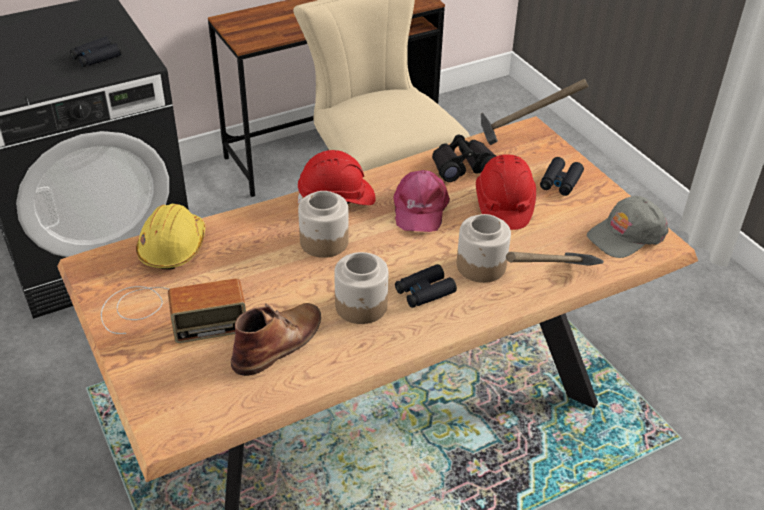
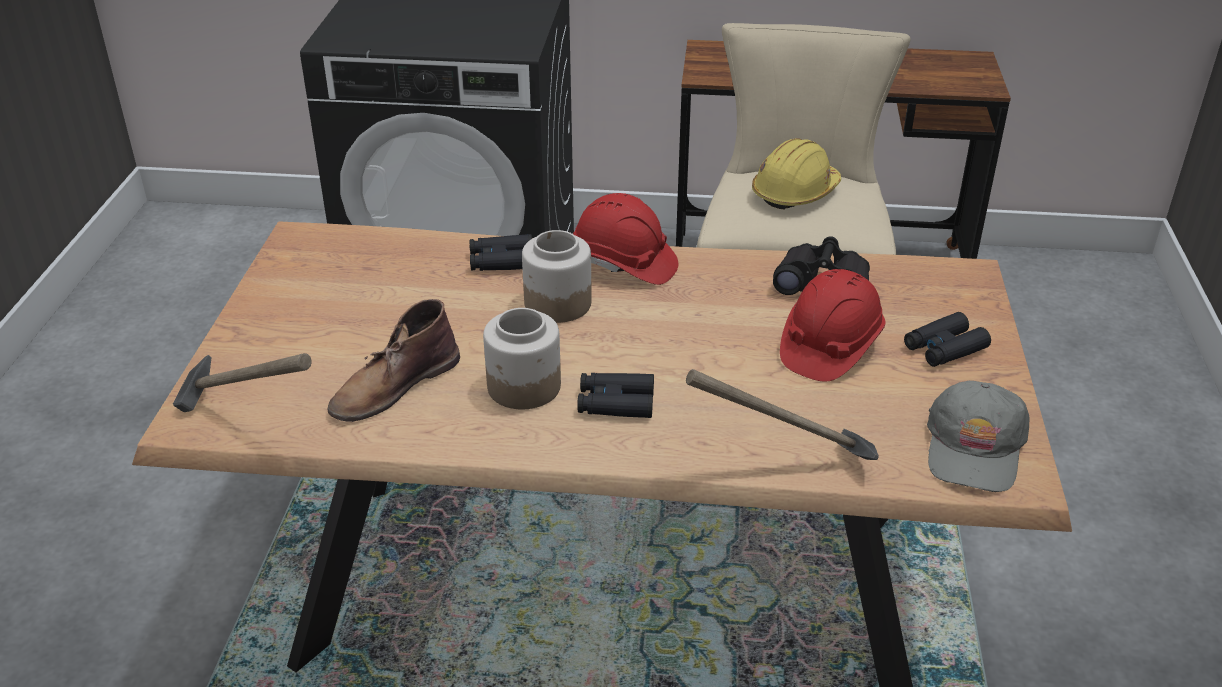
camera: 35 degrees right, 5 degrees down
black binoculars [70,36,122,67] -> black binoculars moved to [469,234,532,271]
radio [101,278,246,343] -> none
yellow hard hat [136,204,206,270] -> yellow hard hat moved to [752,138,841,210]
brown boot [231,303,321,376] -> brown boot turned 150 degrees clockwise [327,299,460,422]
pink cap [394,170,450,232] -> none
jar [457,214,511,283] -> none
hammer [481,79,588,145] -> hammer moved to [173,353,312,412]
grey cap [587,196,668,258] -> grey cap turned 75 degrees counterclockwise [927,381,1030,492]

